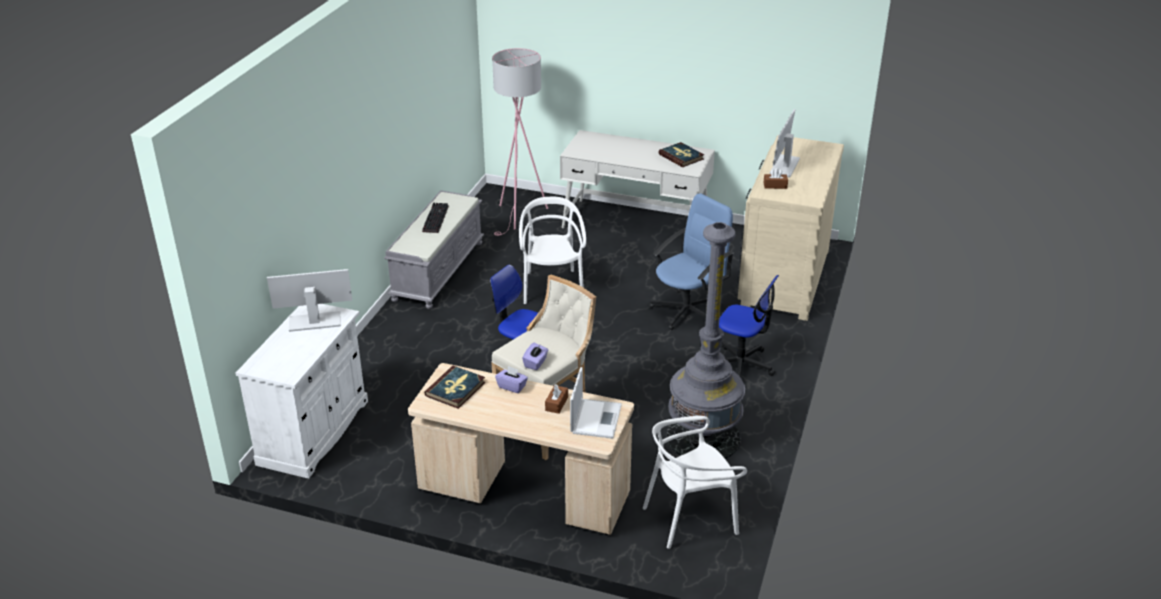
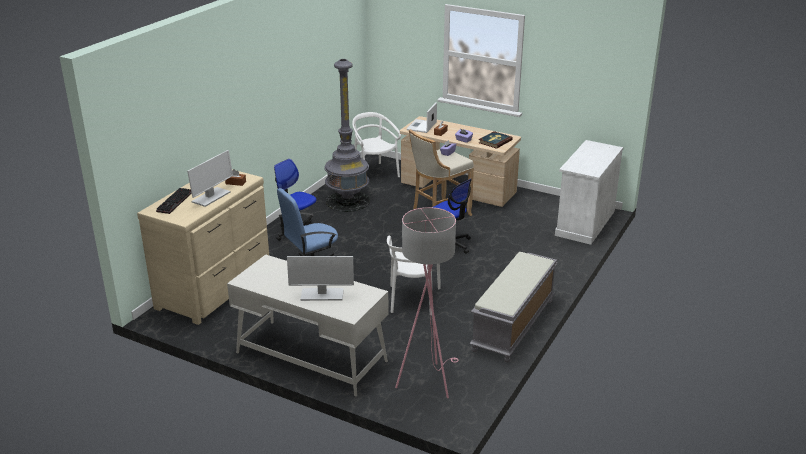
camera: 170 degrees left, 5 degrees down
monitor [267,269,352,332] -> monitor moved to [287,256,354,301]
keyboard [422,202,449,233] -> keyboard moved to [156,188,192,214]
white chair [643,416,747,549] -> white chair turned 105 degrees counterclockwise [352,112,401,177]
book [658,142,704,167] -> none

